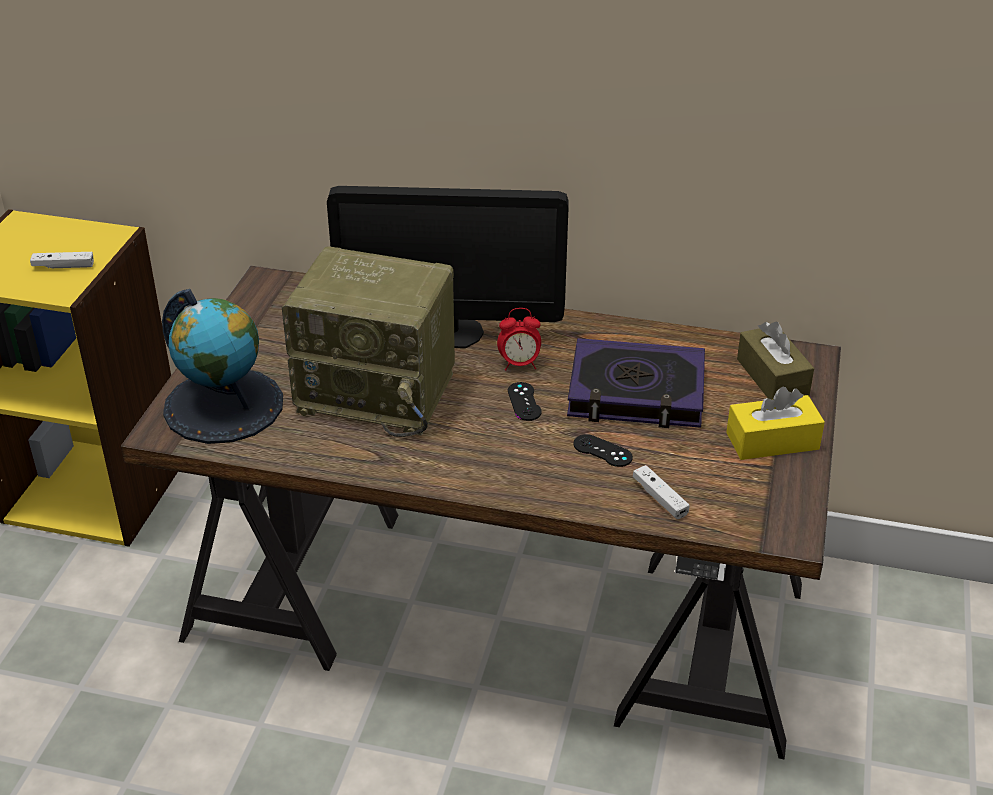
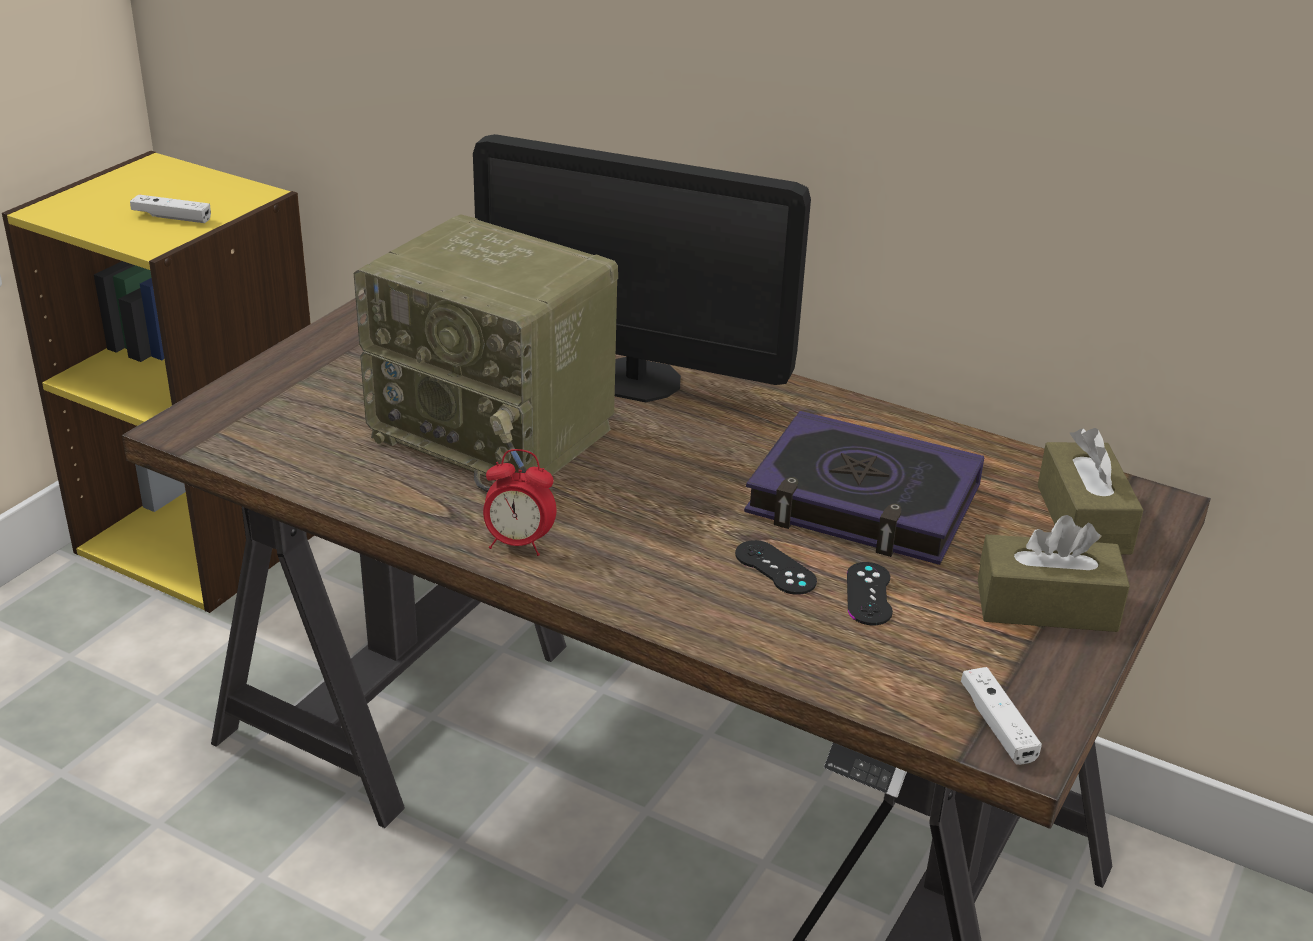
camera: 15 degrees right, 5 degrees down
globe [162,289,283,444] -> none
alarm clock [497,308,541,371] -> alarm clock moved to [483,449,556,556]
black game controller [508,382,542,421] -> black game controller moved to [847,562,893,625]
white game controller [633,465,690,519] -> white game controller moved to [961,667,1042,765]
yellow tissue box [726,387,825,460] -> brown tissue box [978,515,1130,632]

